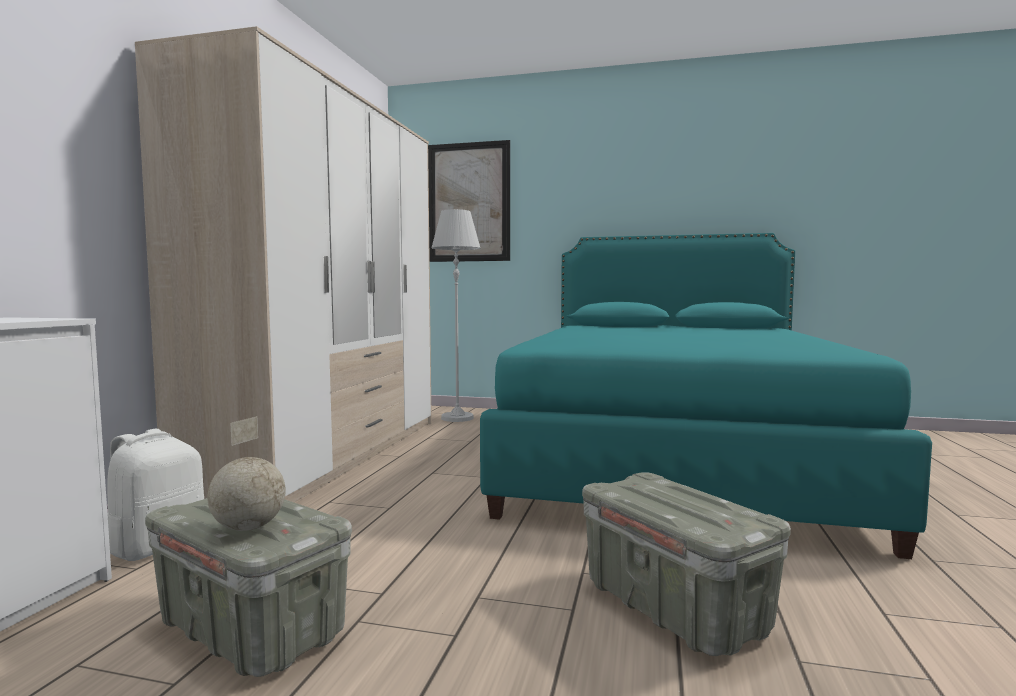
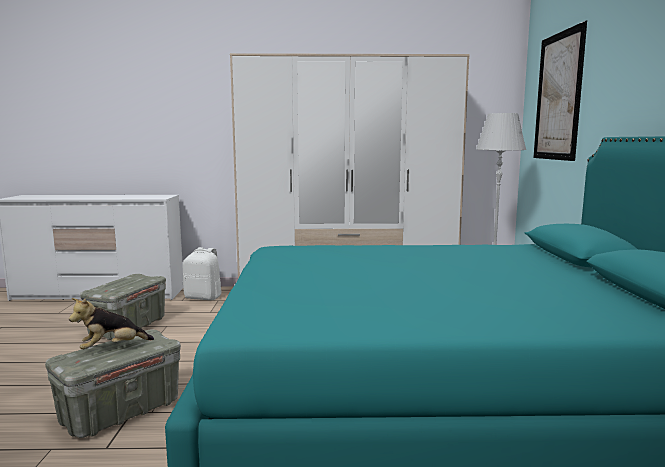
camera: 75 degrees right, 5 degrees up
globe [207,416,286,531] -> none
none -> plush toy [69,298,154,349]

